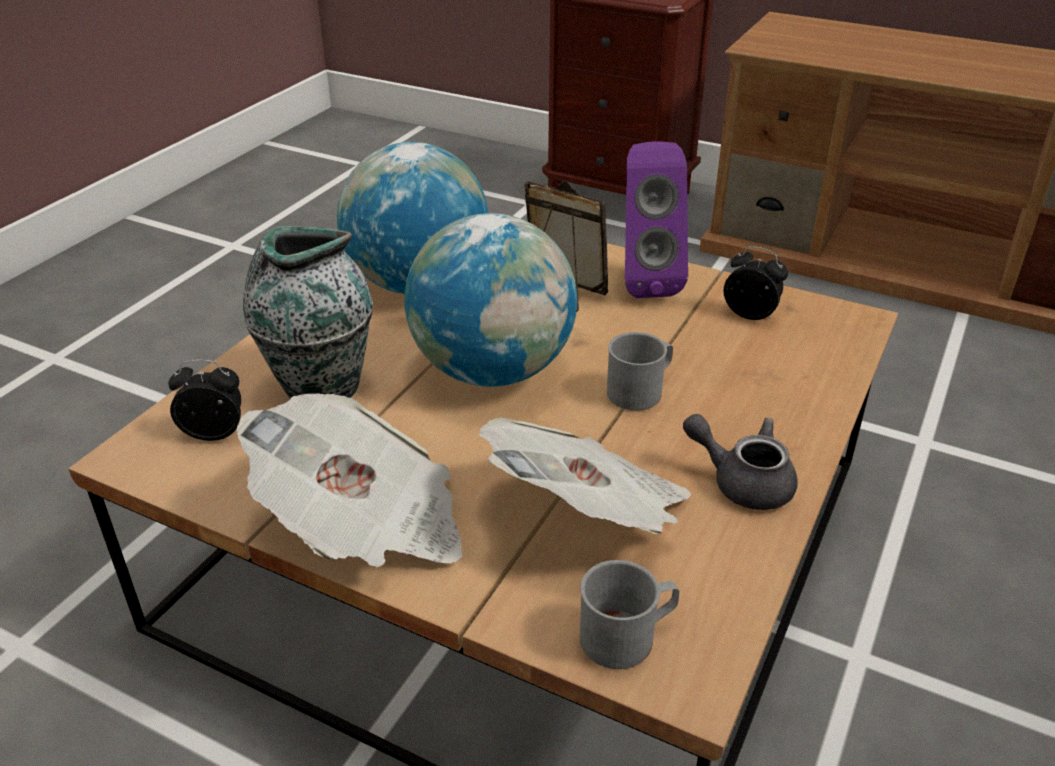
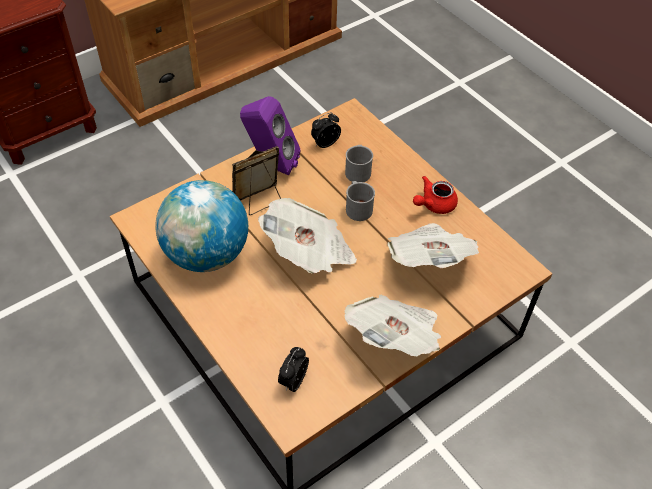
camera: 65 degrees left, 15 degrees up
vase [243,226,373,398] -> none
globe [404,213,577,387] -> newspaper [258,198,357,274]
grey mug [580,560,679,669] -> grey mug moved to [345,145,373,182]
grey teapot [683,414,798,510] -> red teapot [413,176,458,214]

